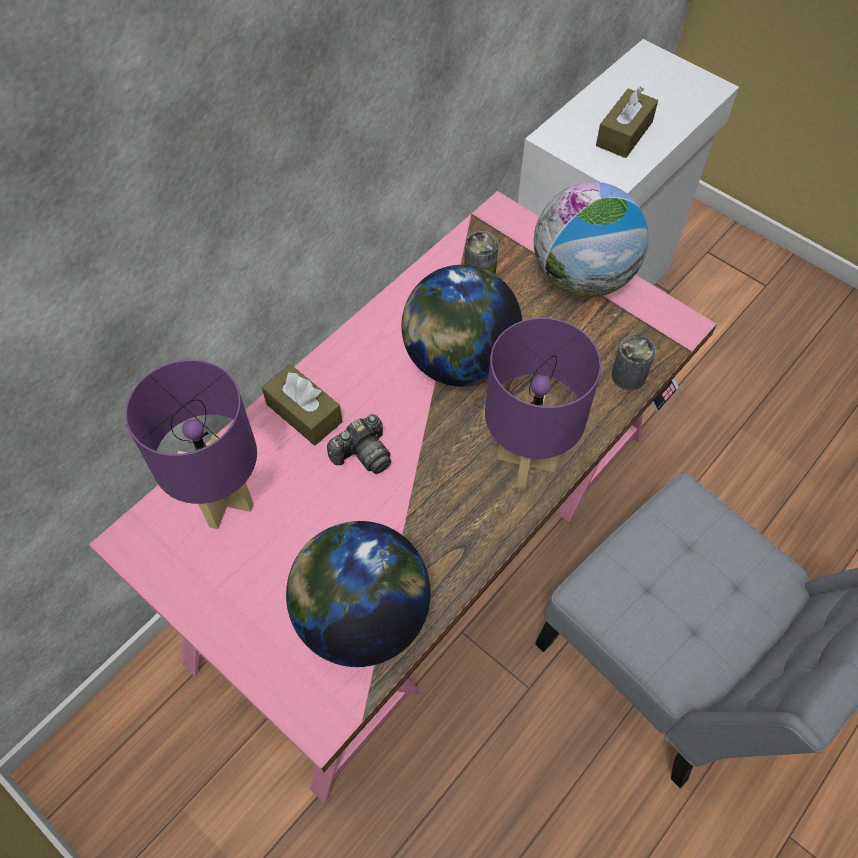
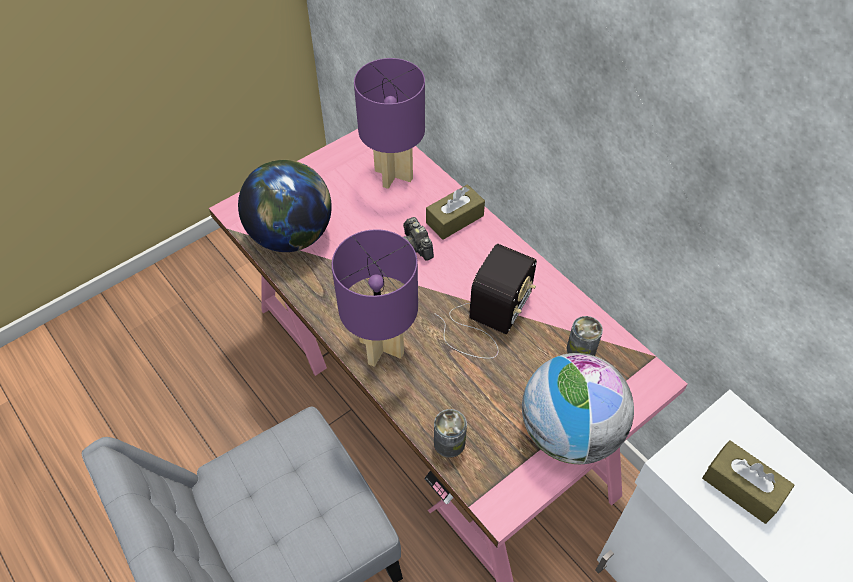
camera: 100 degrees right, 5 degrees down
globe [401,265,522,386] -> radio [434,244,537,359]

